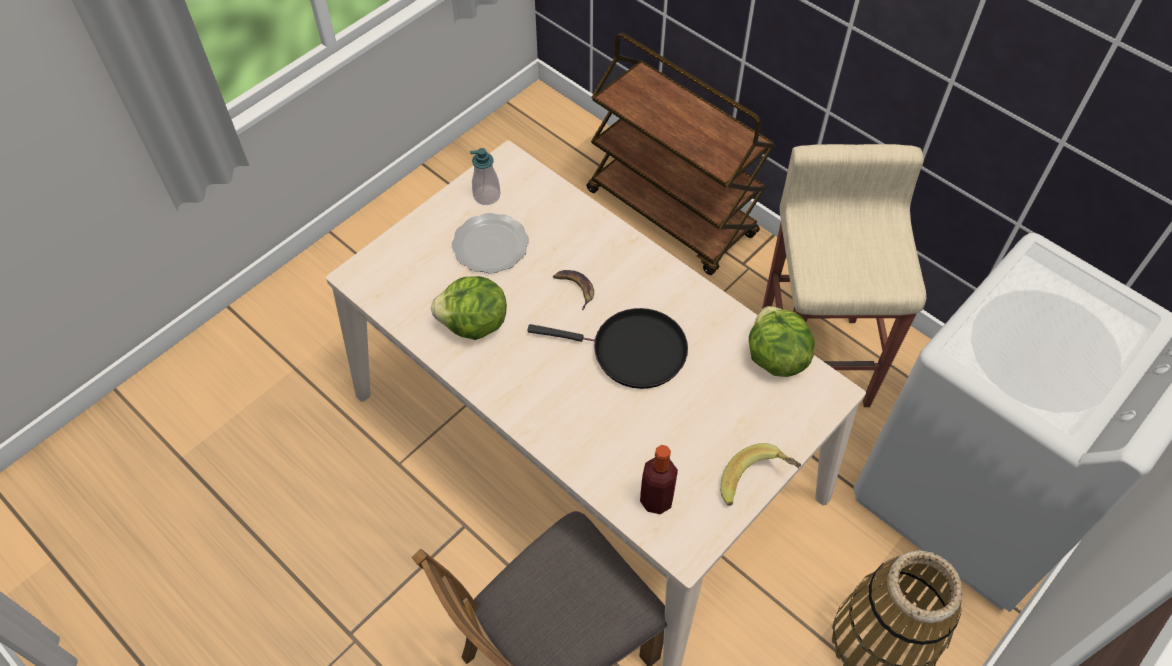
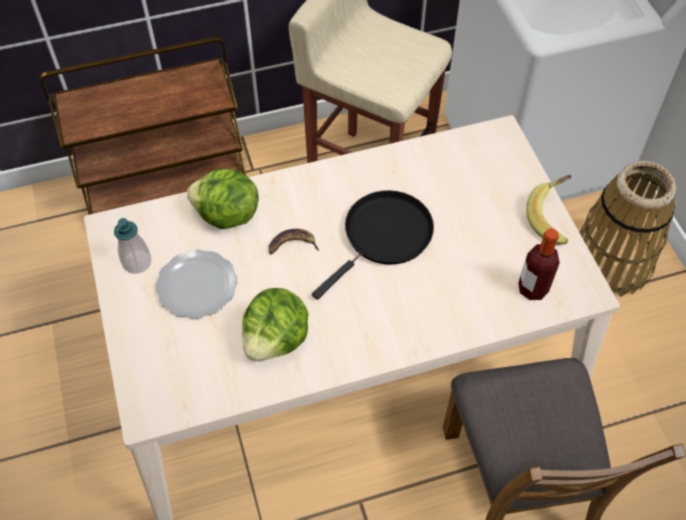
camera: 60 degrees left, 0 degrees up
lettuce [749,306,815,377] -> lettuce moved to [187,168,259,229]

